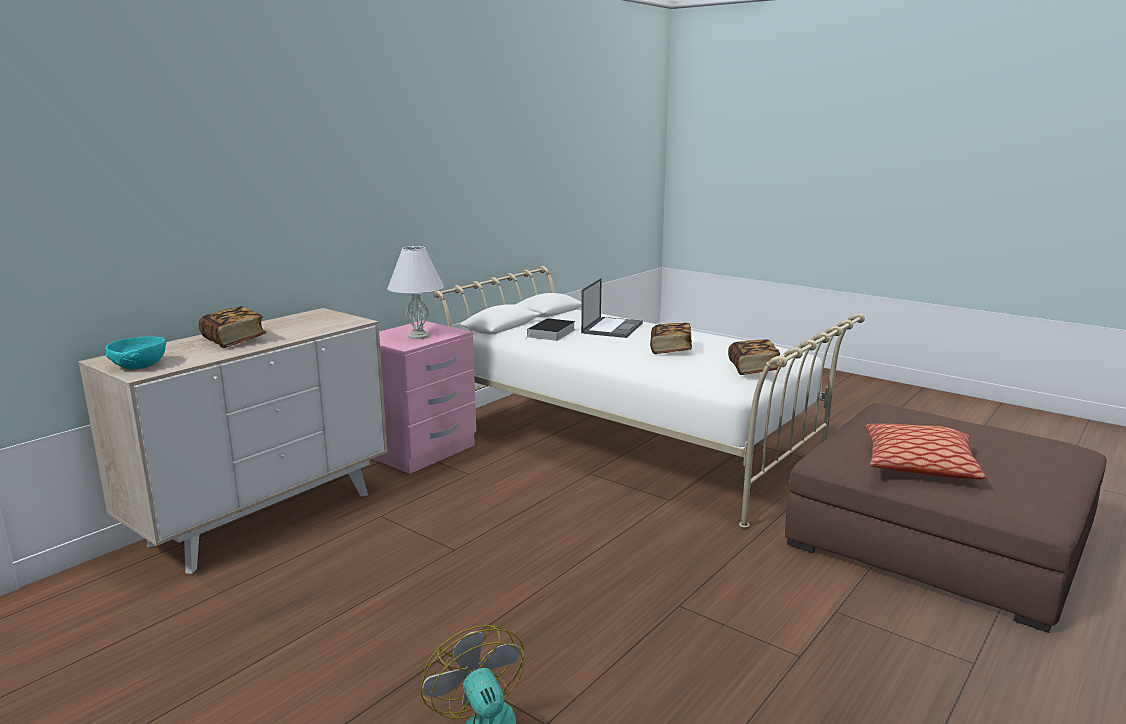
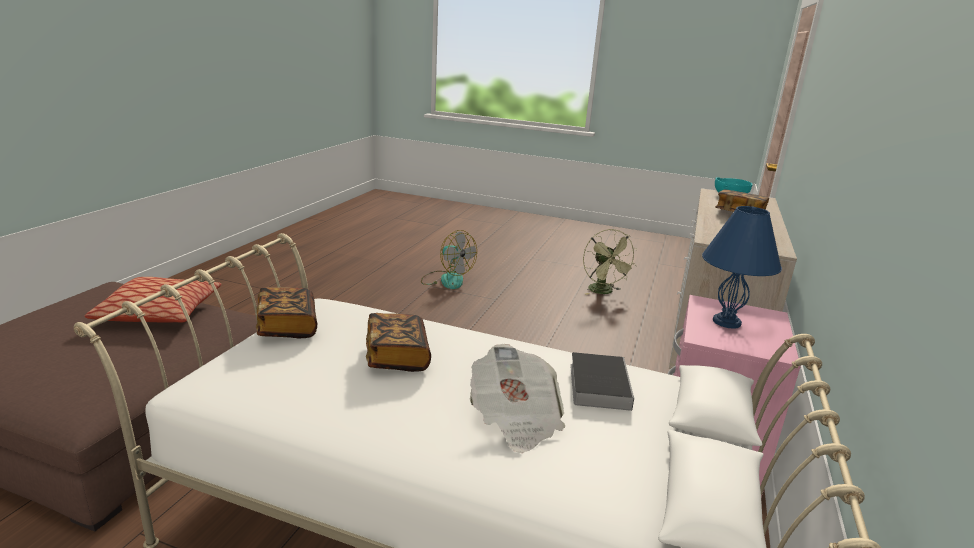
camera: 160 degrees right, 5 degrees up
white table lamp [387,246,444,339] -> blue table lamp [702,206,782,329]
laptop [581,278,643,338] -> newspaper [469,344,565,453]
none -> green fan [583,229,638,295]

